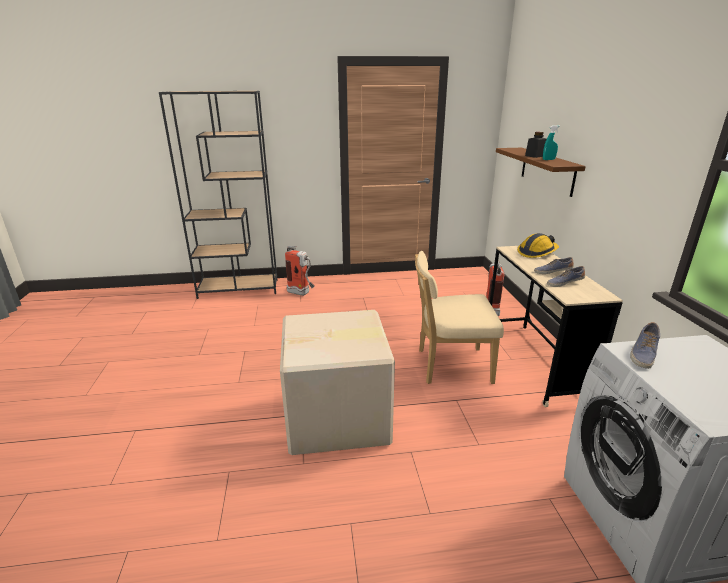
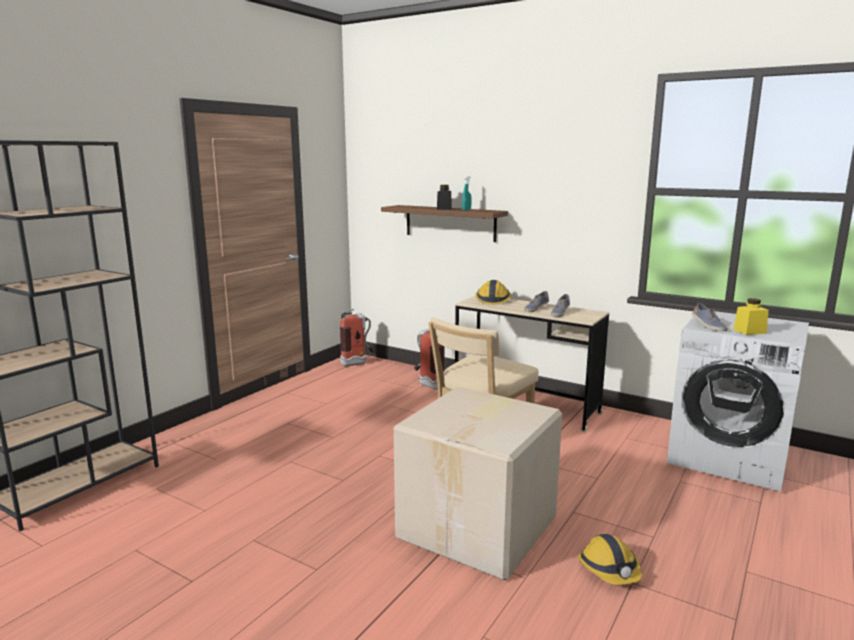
camera: 50 degrees left, 10 degrees down
fire extinguisher [285,246,315,296] -> fire extinguisher moved to [340,309,375,366]
none -> hard hat [578,534,642,585]
none -> yellow jar [733,298,769,335]

